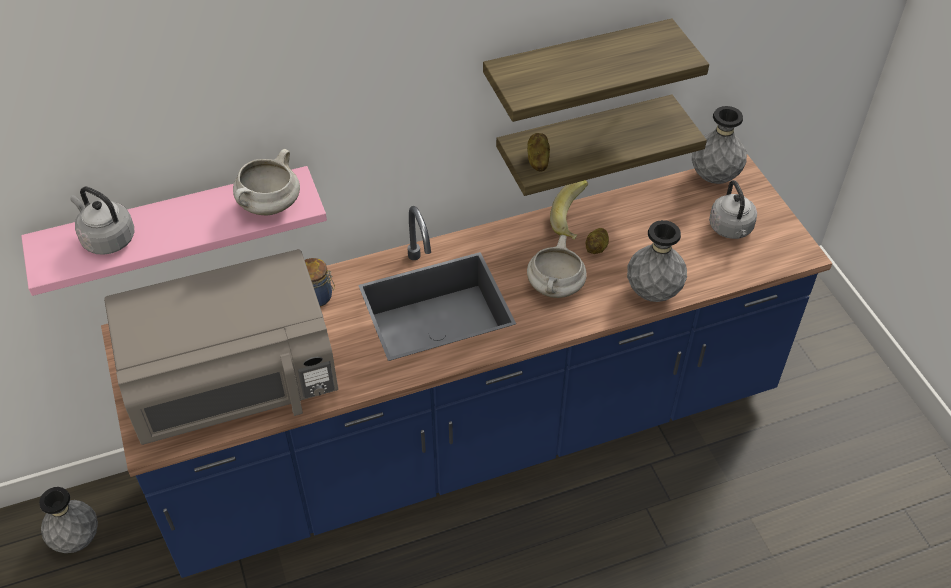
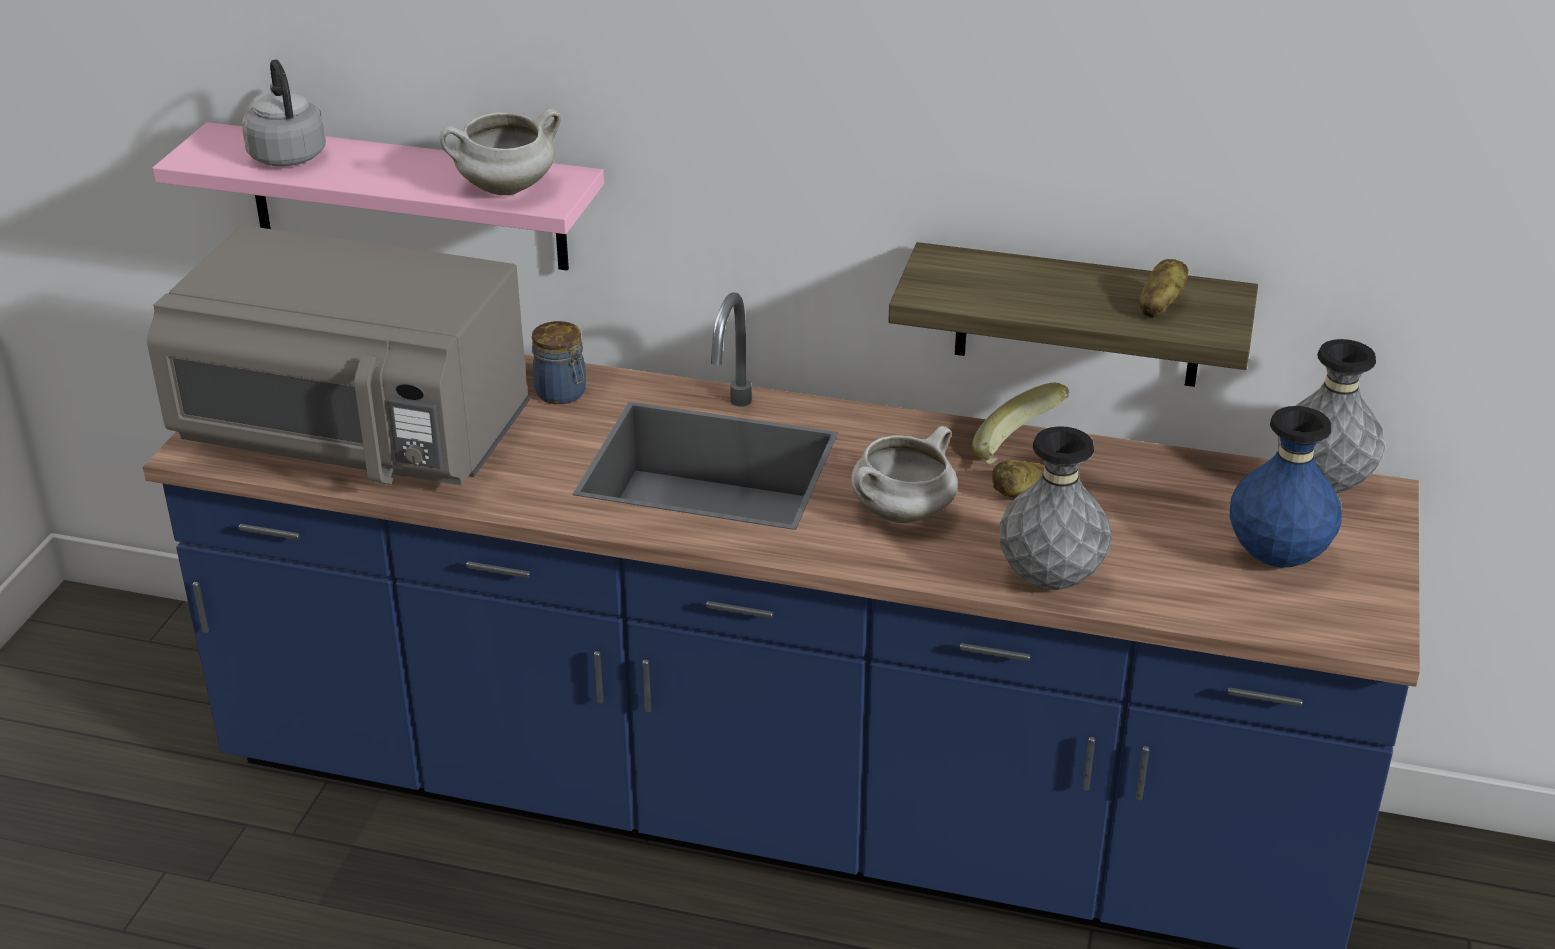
camera: 35 degrees right, 15 degrees down
grey vase [39,487,98,553] -> none
shelf [483,18,709,122] -> none
potato [527,133,550,171] -> potato moved to [1139,259,1189,317]
grey kettle [709,180,757,239] -> blue vase [1230,406,1342,567]

